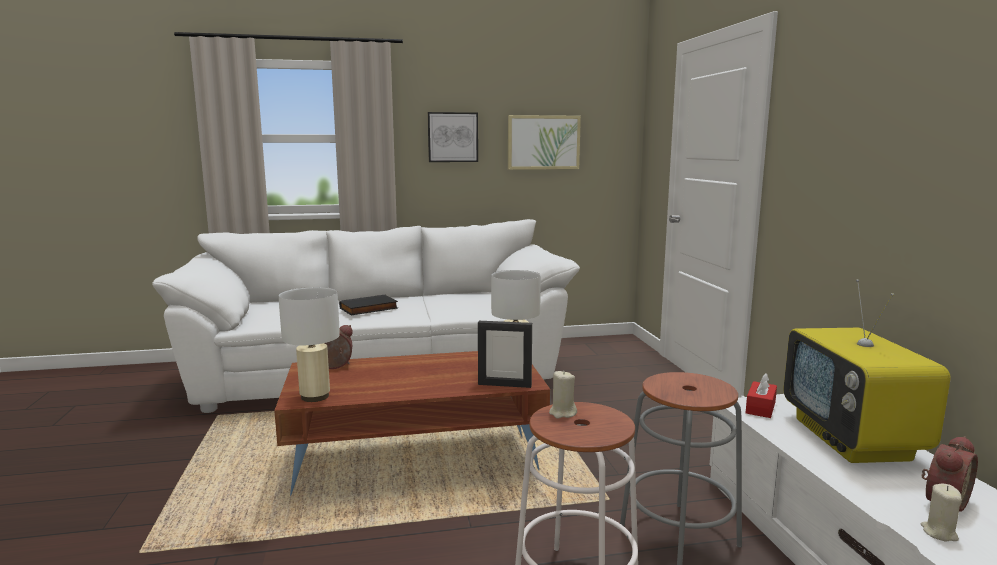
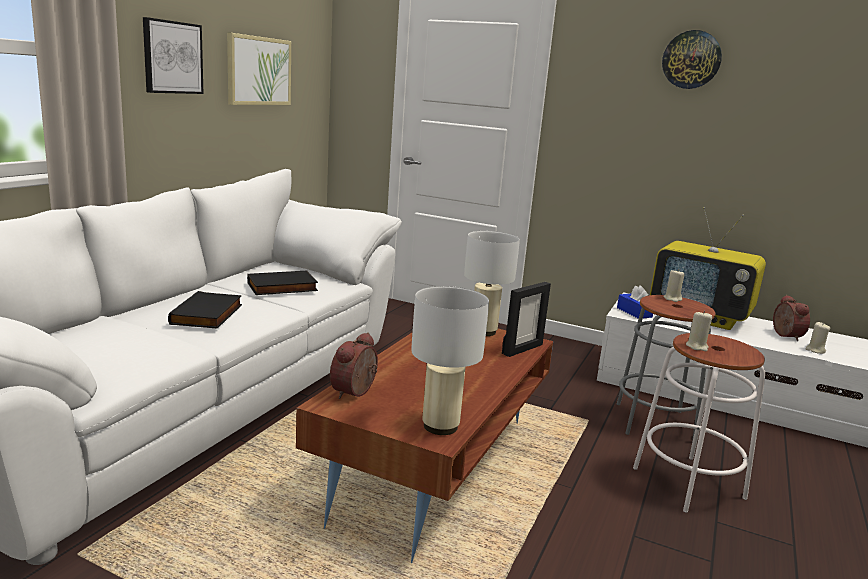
camera: 55 degrees left, 5 degrees up
red tissue box [746,373,777,418] -> blue tissue box [617,285,653,319]
none -> black book [247,271,318,295]
none -> wall clock [662,30,722,89]
none -> beige candle [663,269,685,302]

